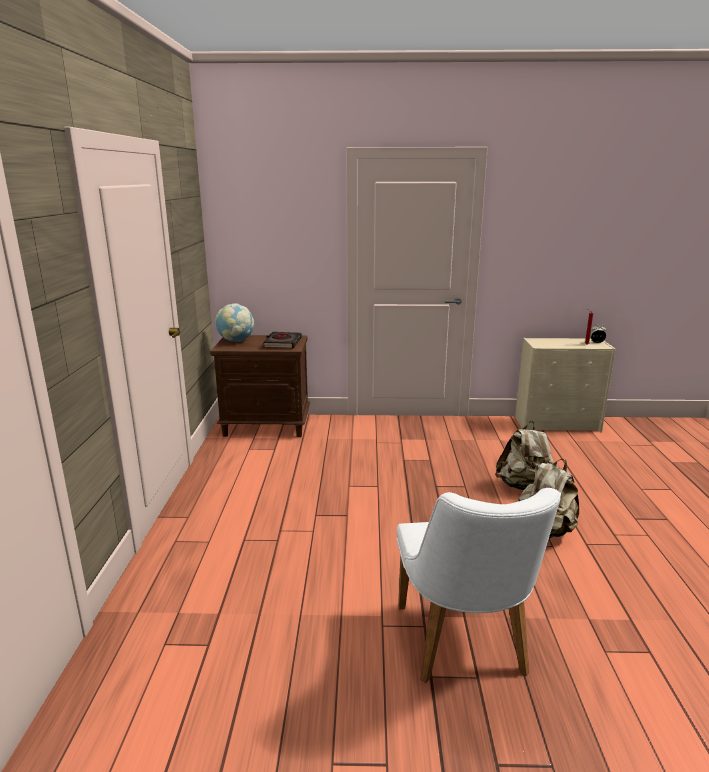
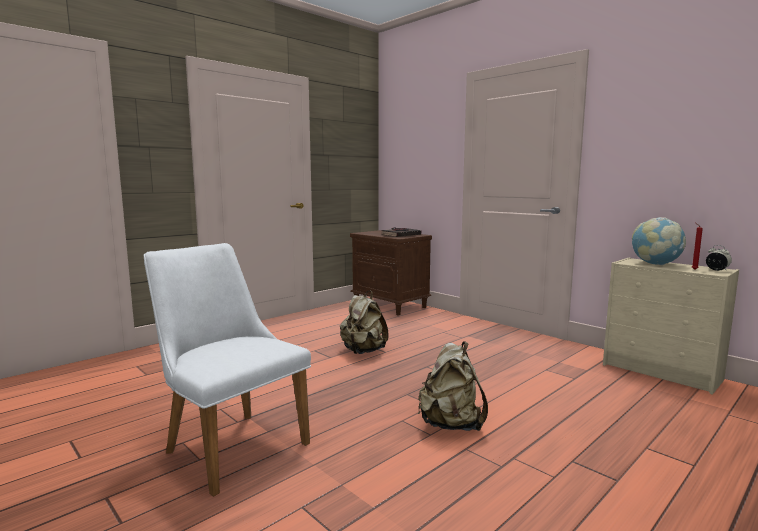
camera: 45 degrees right, 10 degrees down
globe [215,303,254,342] -> globe moved to [632,217,686,265]
white chair [397,488,561,683] -> white chair turned 90 degrees clockwise [144,243,311,497]
beige backpack [495,421,553,490] -> beige backpack moved to [340,291,389,354]

